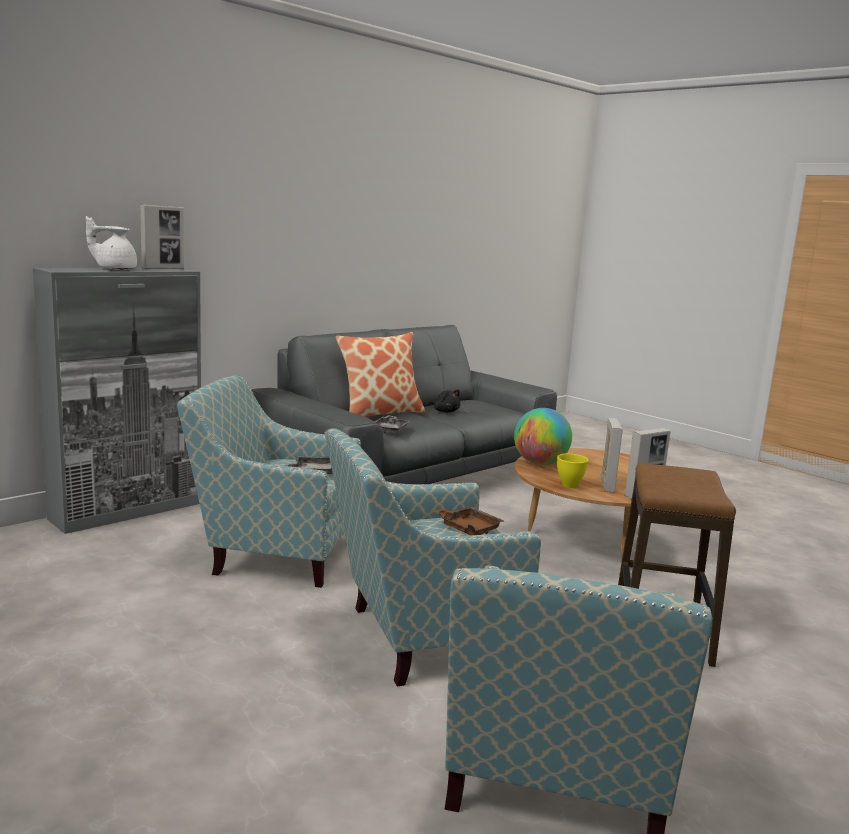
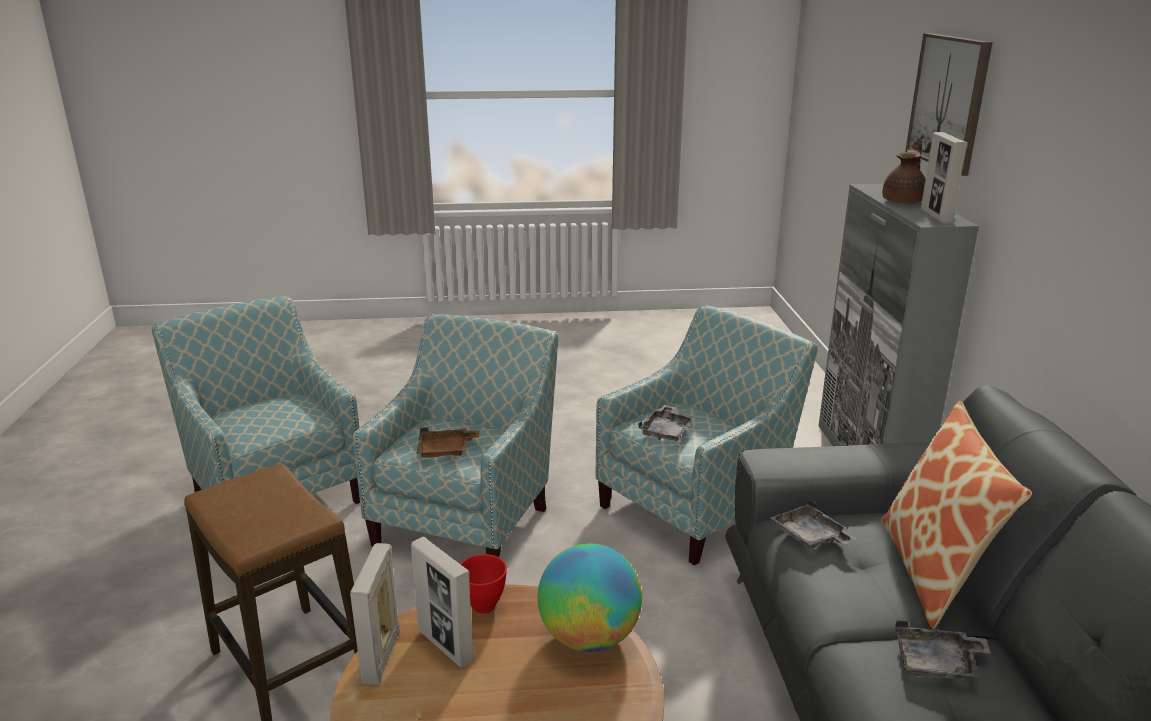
camera: 130 degrees right, 10 degrees up
white teapot [86,216,137,270] -> brown teapot [882,138,926,203]
black plush toy [428,390,460,413] -> grey tray [895,620,991,681]
yellow bowl [557,454,589,488] -> red bowl [460,554,507,614]
none -> picture [905,33,993,176]

